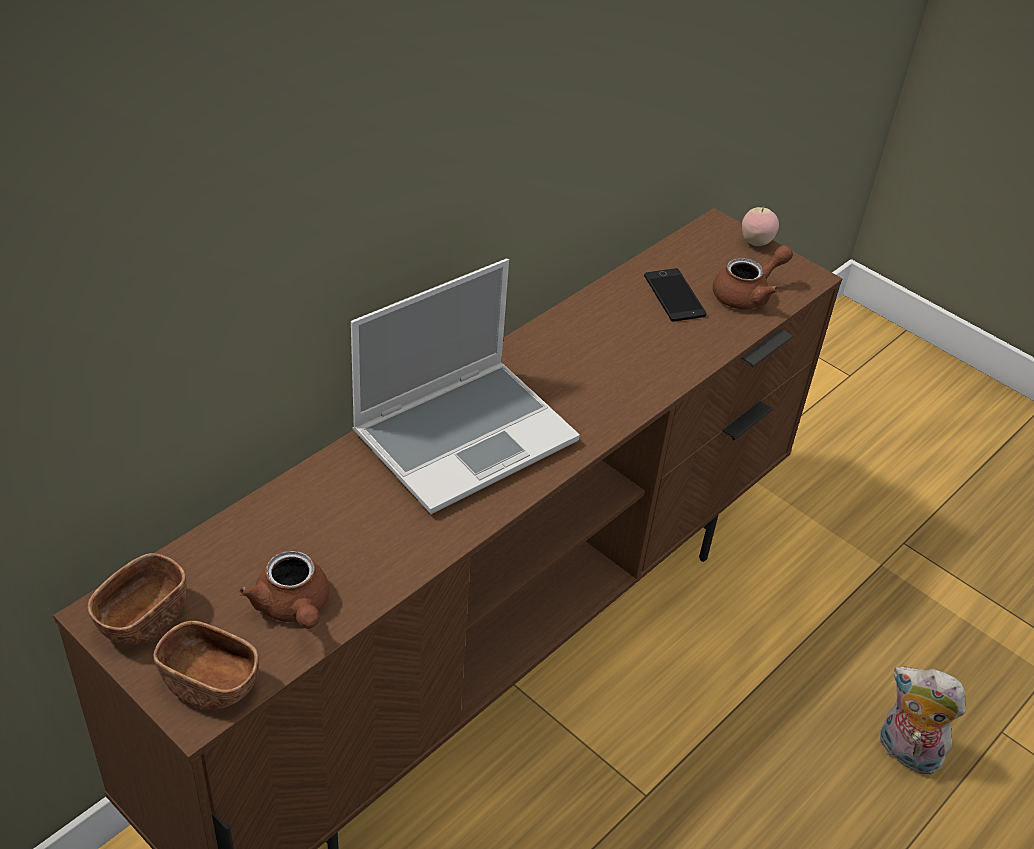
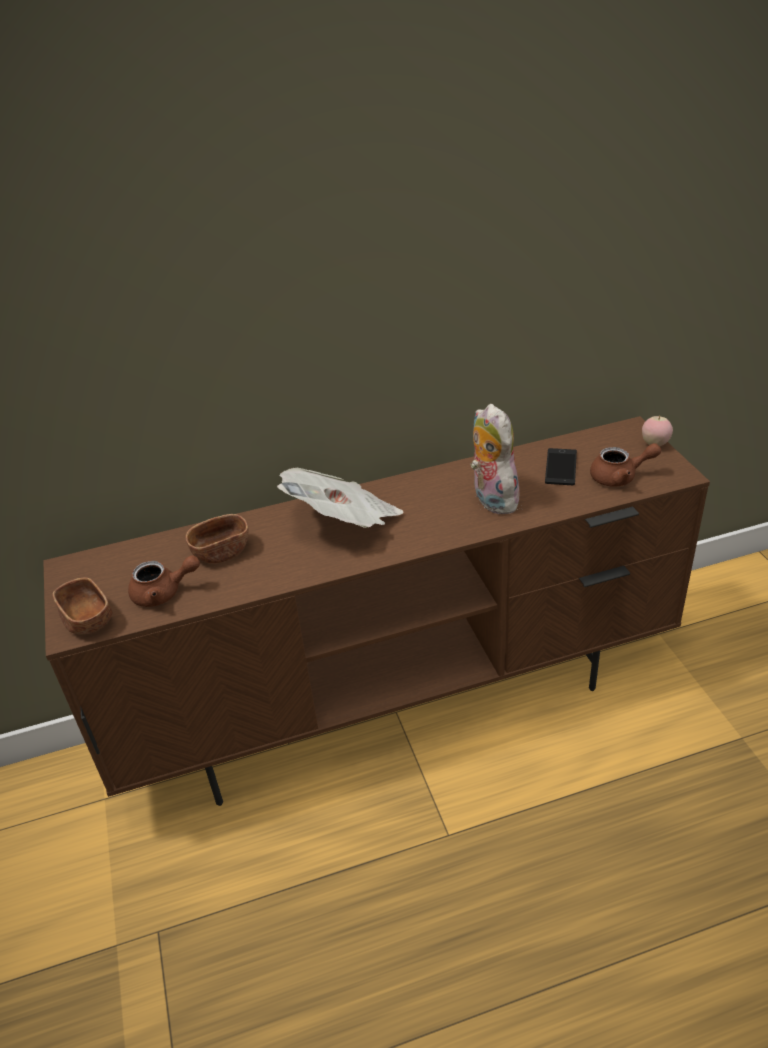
camera: 35 degrees right, 5 degrees down
brown bowl [88,553,187,645] -> brown bowl moved to [186,514,248,563]
brown teapot [239,550,329,629] -> brown teapot turned 105 degrees counterclockwise [128,555,200,607]
laptop [351,259,580,514] -> newspaper [277,468,404,528]
plush toy [880,667,966,775] -> plush toy moved to [470,404,519,514]

